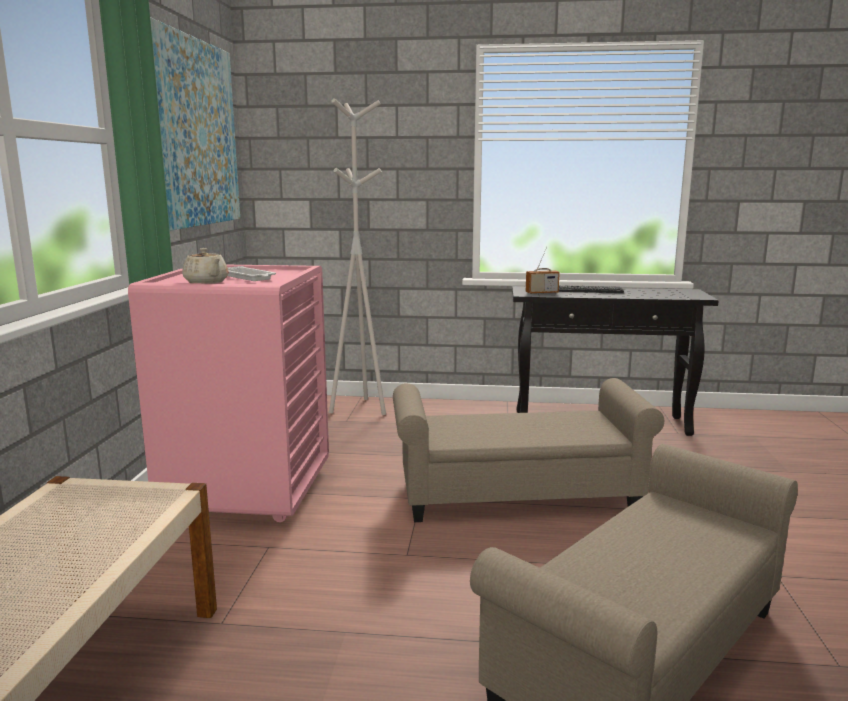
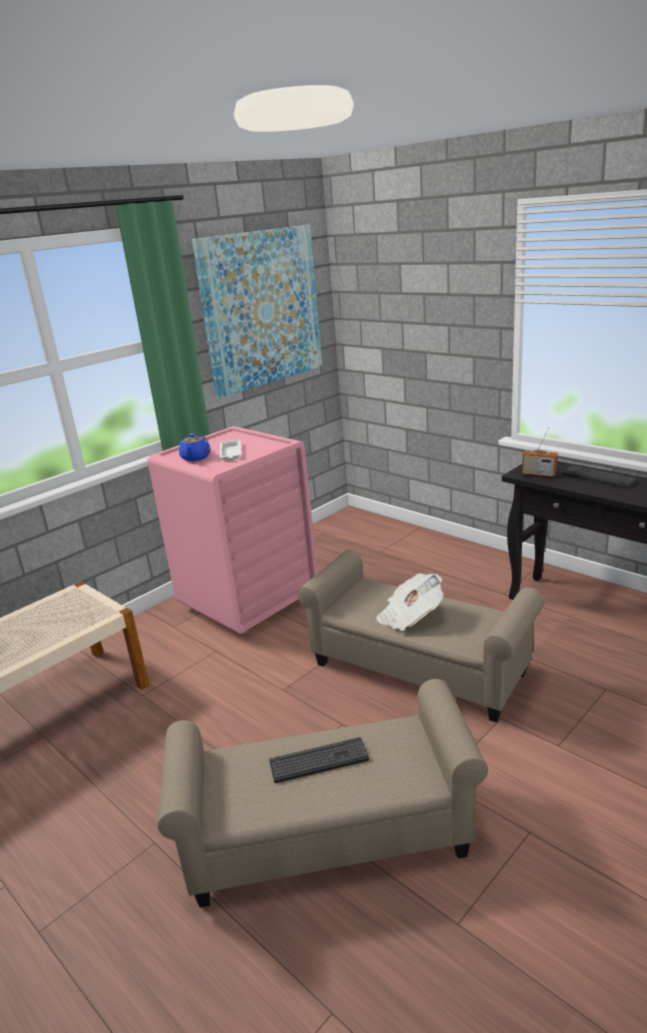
camera: 40 degrees right, 10 degrees up
beige teapot [182,248,228,284] -> blue teapot [179,433,211,461]
grey clothes rack [329,98,386,415] -> none
none -> keyboard [269,737,369,783]
none -> newspaper [376,573,444,631]

